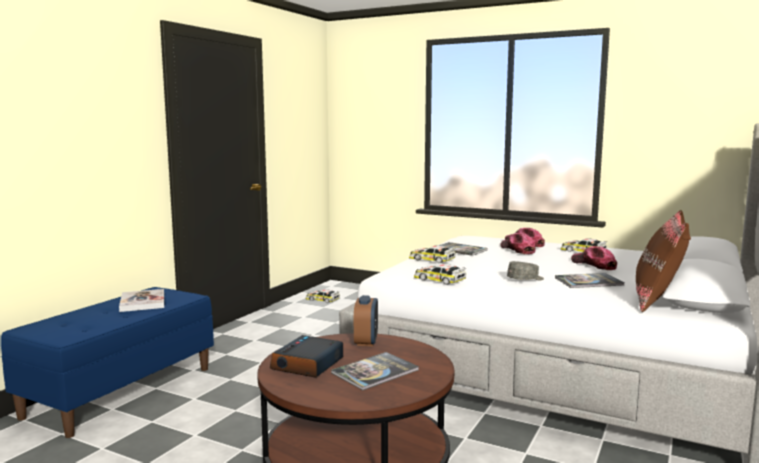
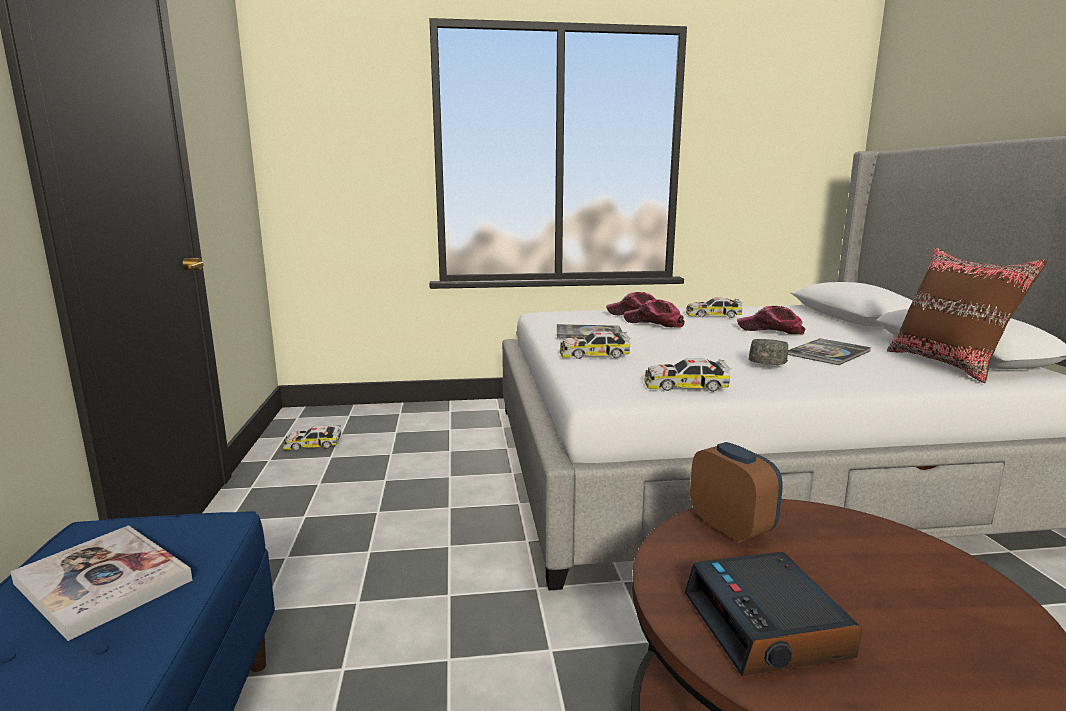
camera: 35 degrees left, 5 degrees up
book [331,352,419,390] -> none

